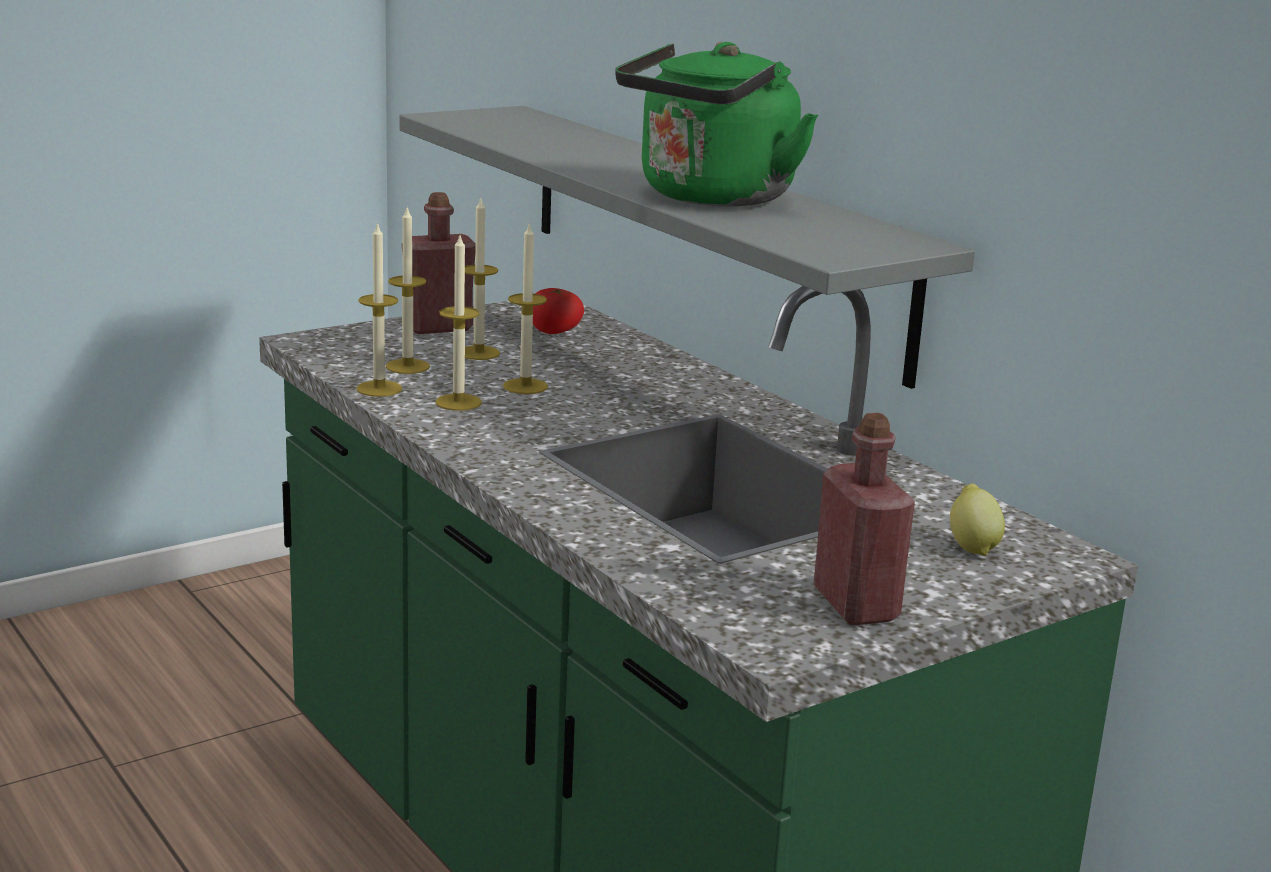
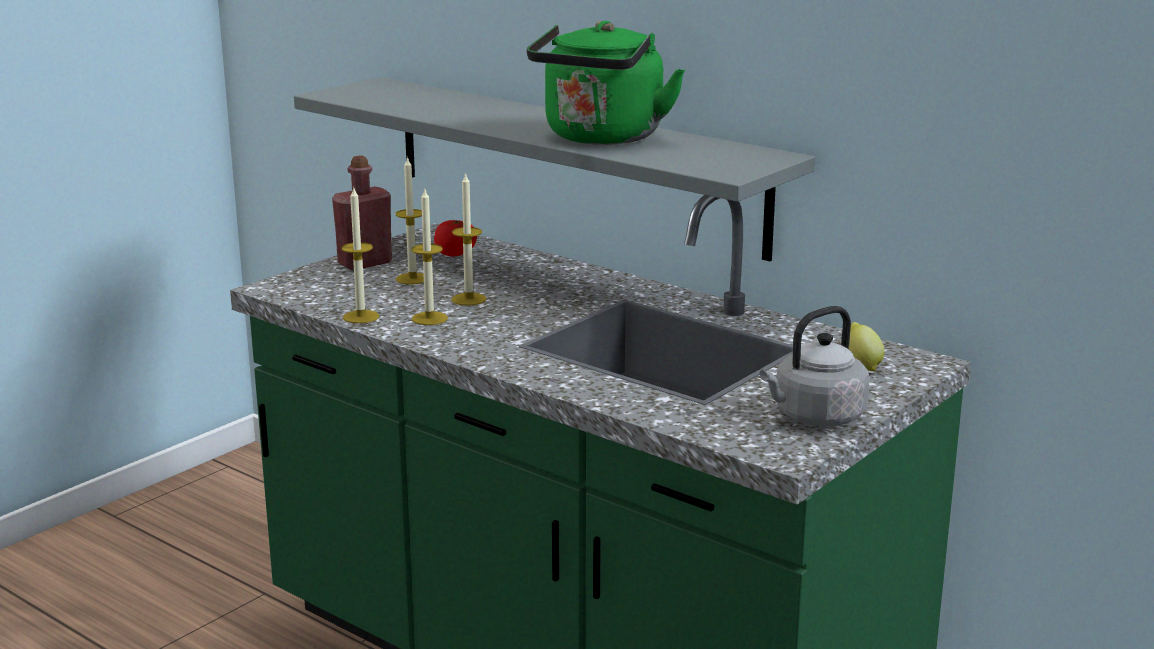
camera: 15 degrees left, 0 degrees up
candle [386,208,430,374] -> none
red bottle [813,413,915,625] -> grey kettle [760,306,869,427]

